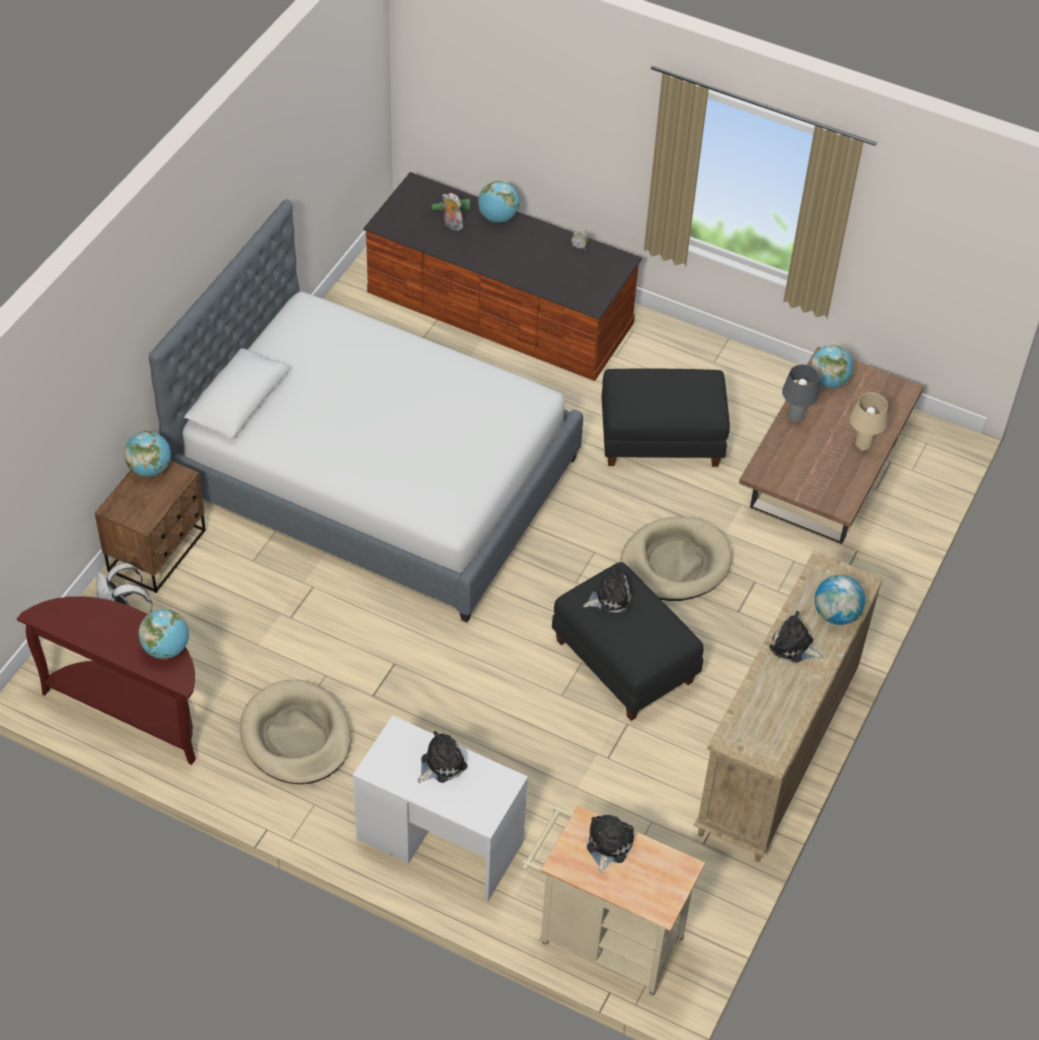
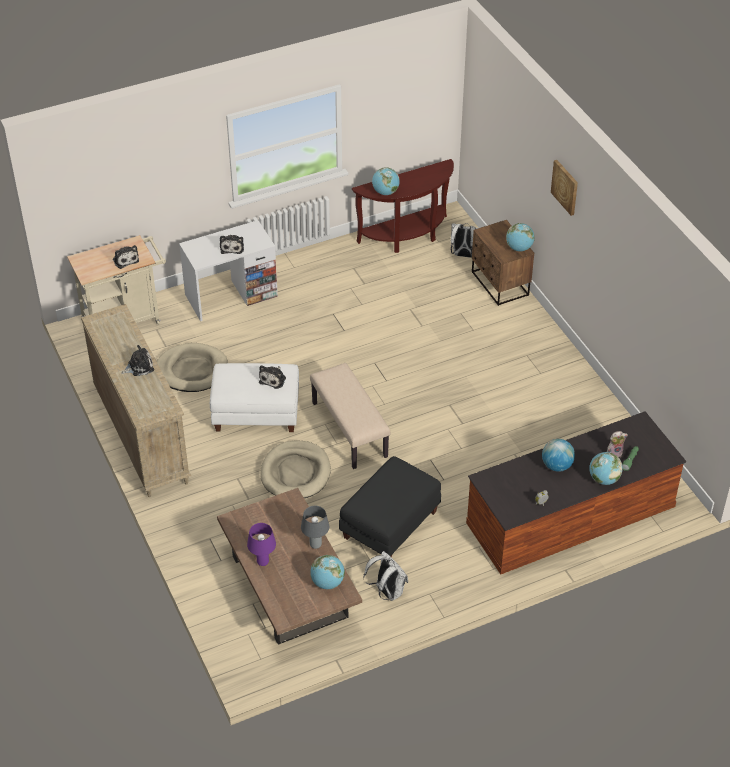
camera: 130 degrees right, 5 degrees down
bed [149,200,583,622] -> none
beige dog bed [240,680,351,784] -> beige dog bed moved to [157,343,228,392]
black ottoman [552,562,704,721] -> white ottoman [210,363,299,432]
globe [815,575,865,625] -> globe moved to [542,439,575,472]
beige table lamp [850,392,888,451] -> purple table lamp [247,523,276,566]
none -> beige bench [310,363,390,469]
none -> white backpack [363,551,408,601]
none -> picture [551,160,578,216]

